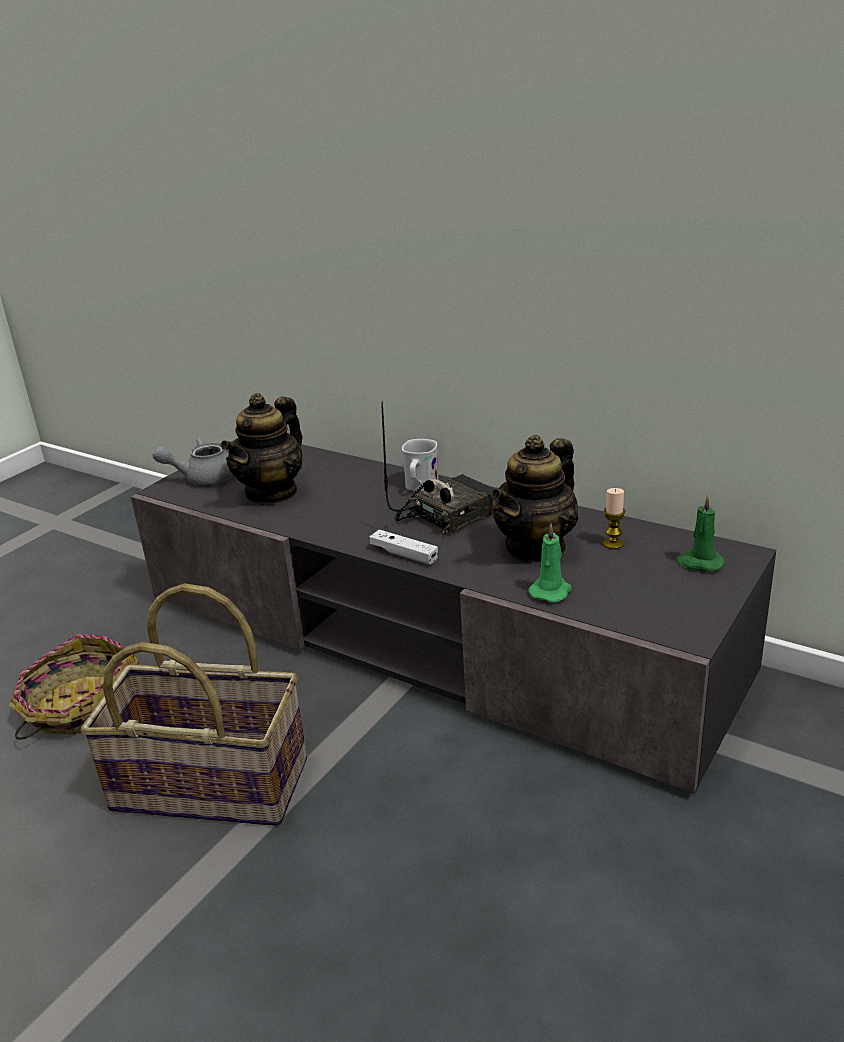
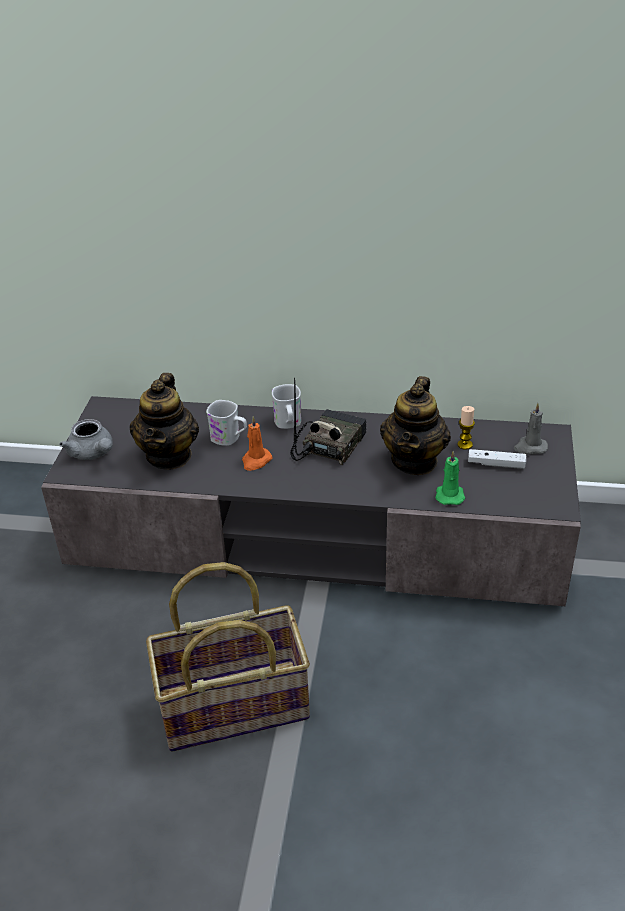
camera: 25 degrees left, 10 degrees up
basket [9,634,139,740] -> none
grey teapot [152,437,234,485] -> grey teapot turned 90 degrees counterclockwise [59,419,113,460]
white game controller [370,530,438,565] -> white game controller moved to [468,449,526,469]
green candle [675,494,725,572] -> grey candle [514,403,548,455]
none -> white mug [206,400,247,446]
none -> orange candle [242,416,272,471]

